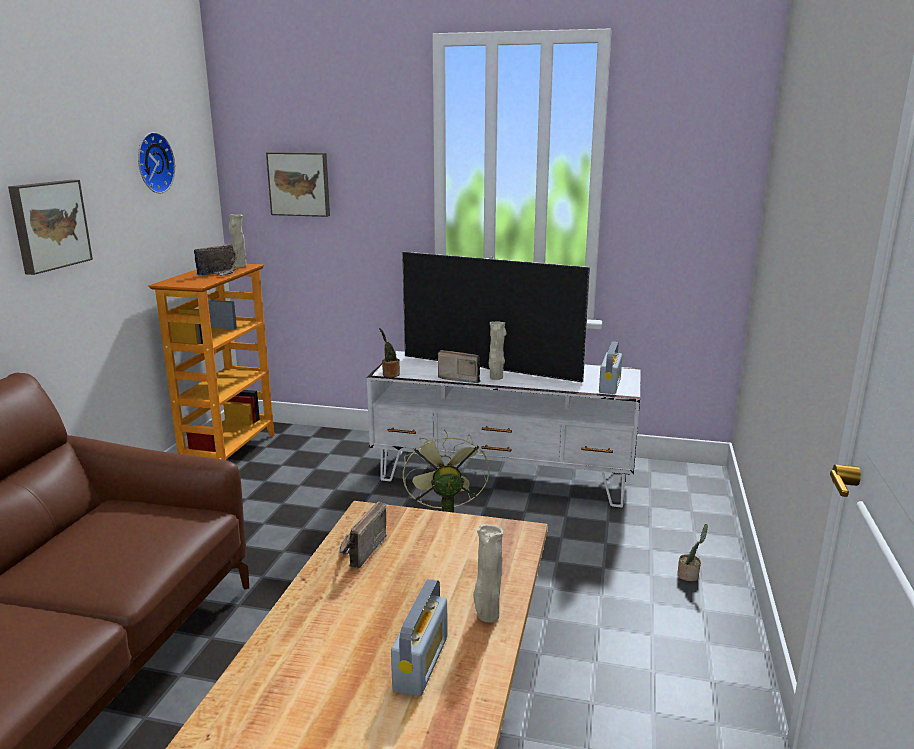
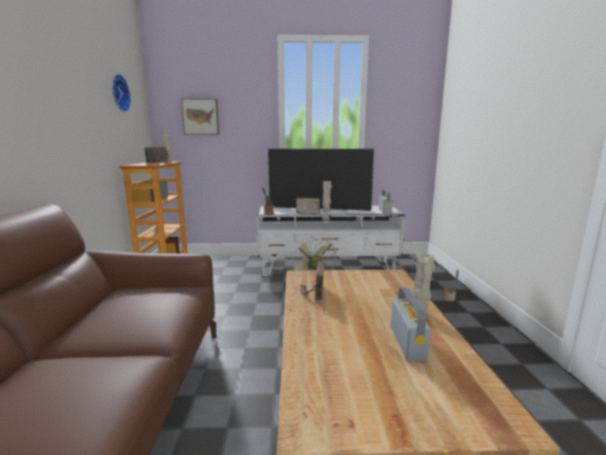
camera: 15 degrees left, 5 degrees down
picture [8,180,93,275] -> none

